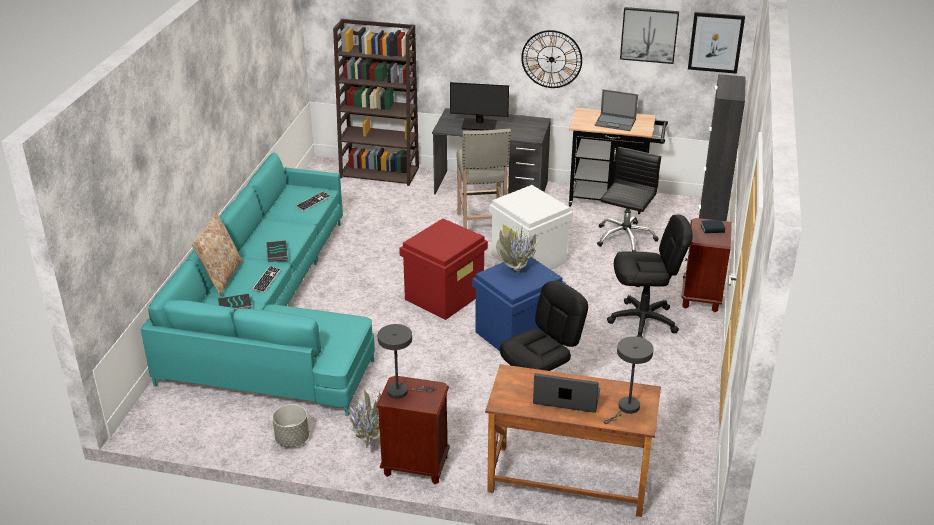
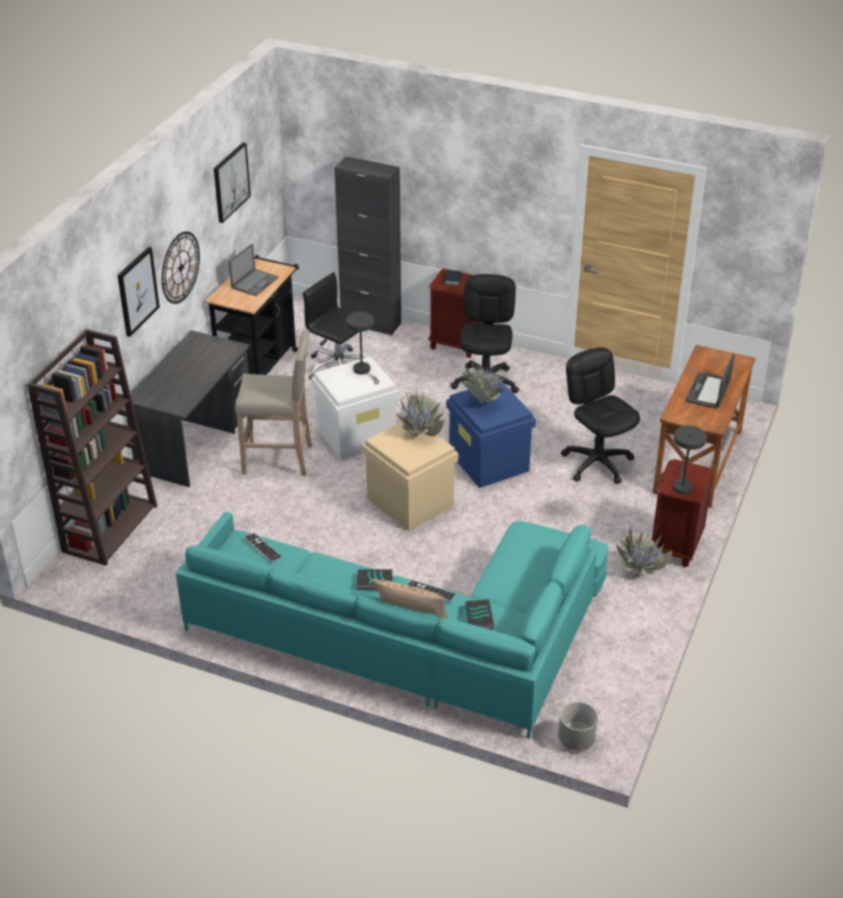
camera: 80 degrees left, 5 degrees up
grey planter [272,404,309,447] -> grey planter moved to [558,702,598,750]
red storage box [399,218,488,320] -> beige storage box [362,421,458,531]
monitor [450,82,509,130] -> none
grey table lamp [604,336,654,424] -> grey table lamp moved to [346,312,379,384]
picture [688,12,745,74] -> picture moved to [118,247,160,337]
none -> potted plant [395,387,448,457]

